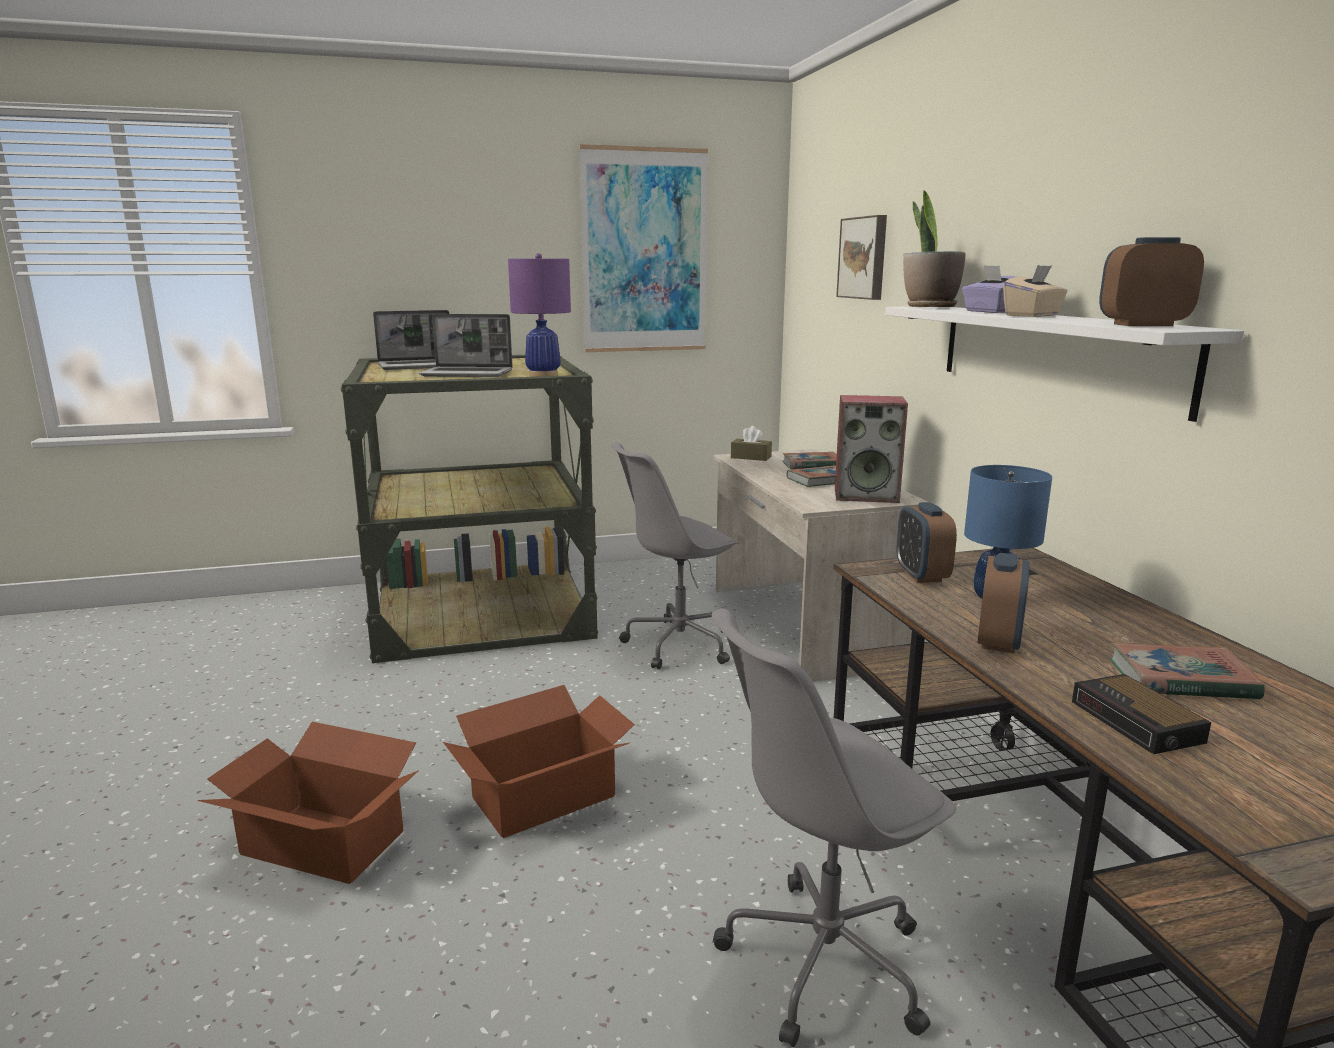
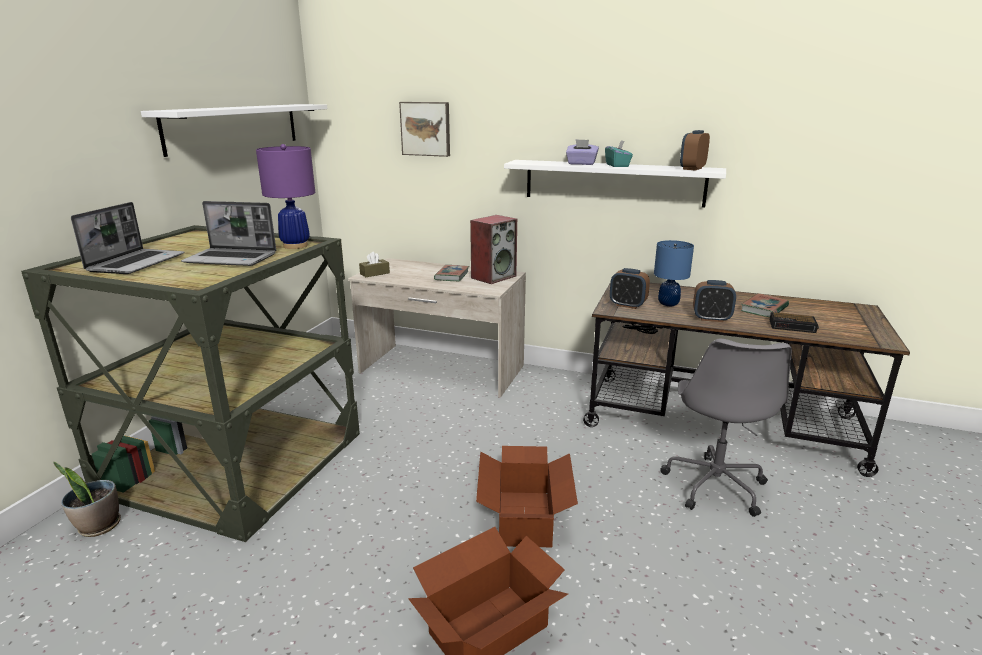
camera: 55 degrees left, 5 degrees up
laptop [419,314,513,377] -> laptop turned 60 degrees clockwise [181,201,276,266]
picture [579,144,708,352] -> white shelf [141,104,327,157]
grey office chair [611,443,739,669] -> none
book [783,452,837,469] -> none
potted plant [903,190,966,307] -> potted plant moved to [53,462,121,537]
alarm clock [978,553,1029,653] -> alarm clock turned 135 degrees clockwise [693,280,736,322]
beige tissue box [1003,265,1067,317] -> turquoise tissue box [605,140,633,167]

